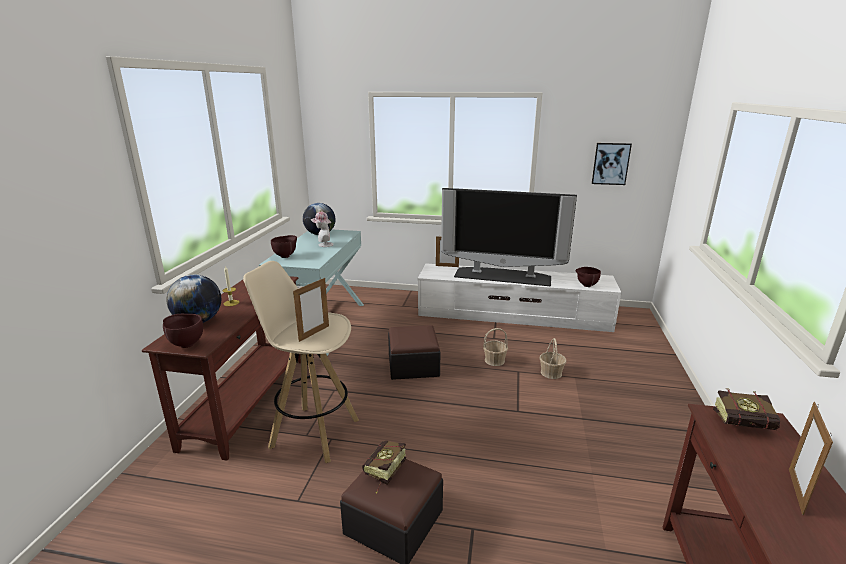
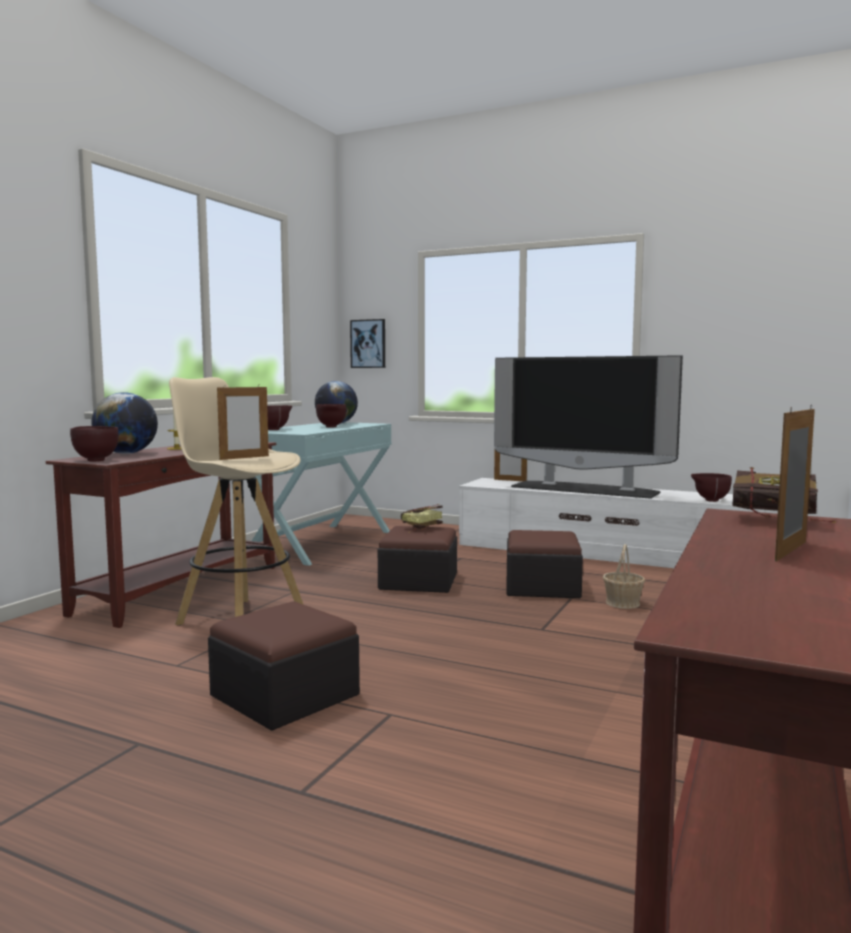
camera: 15 degrees right, 15 degrees down
hat [311,212,334,247] -> brown bowl [316,404,346,427]
book [362,440,406,494] -> book moved to [401,504,443,533]
basket [483,328,508,366] -> ottoman [506,530,583,598]
picture [592,143,632,185] -> picture moved to [350,319,385,368]

